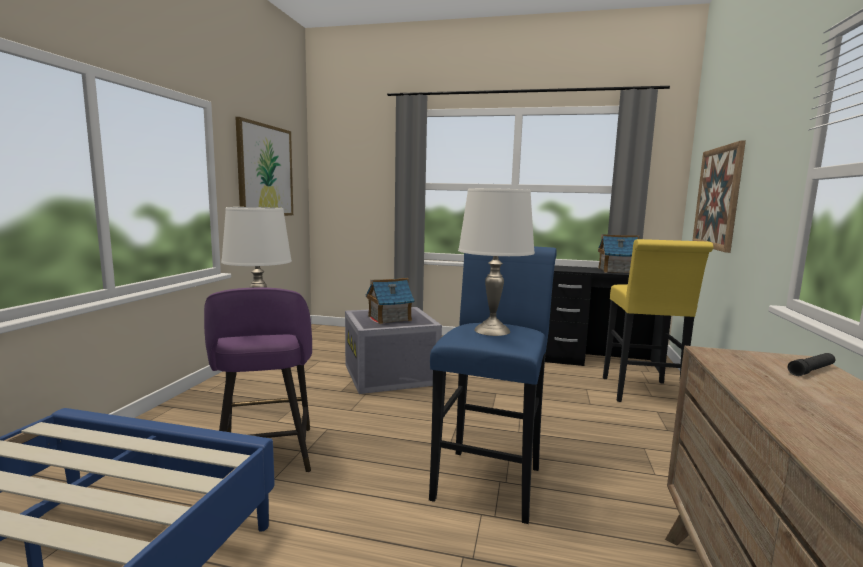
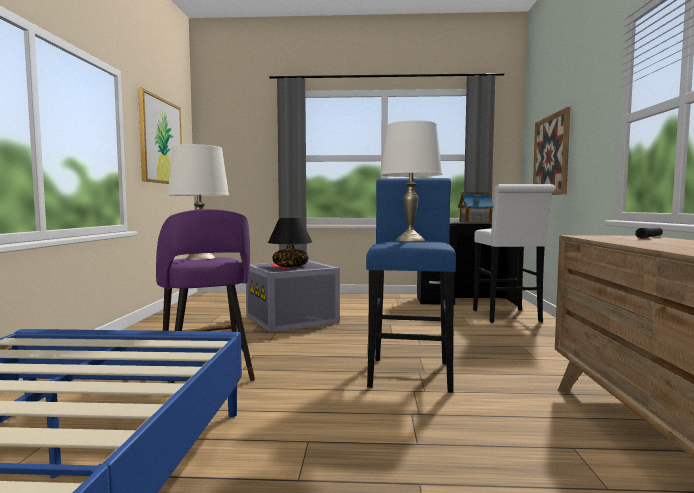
camera: 10 degrees left, 5 degrees down
toy house [366,278,415,324] -> black table lamp [268,218,312,267]
yellow stool [603,239,713,402] -> white stool [473,184,555,323]

